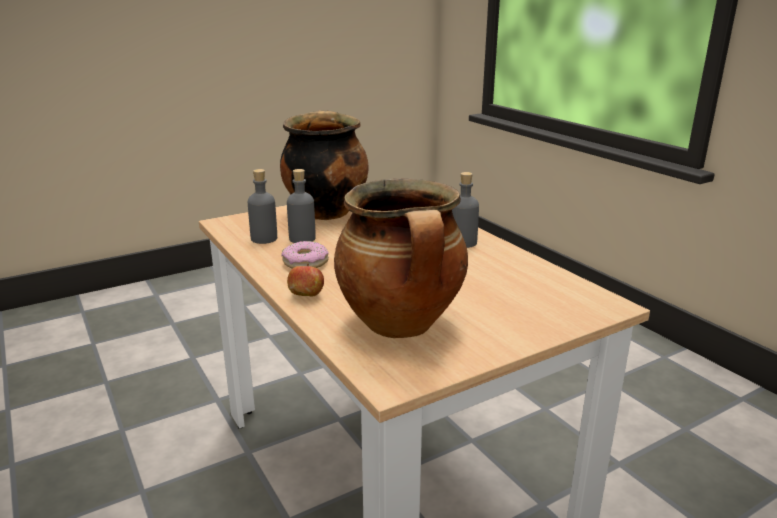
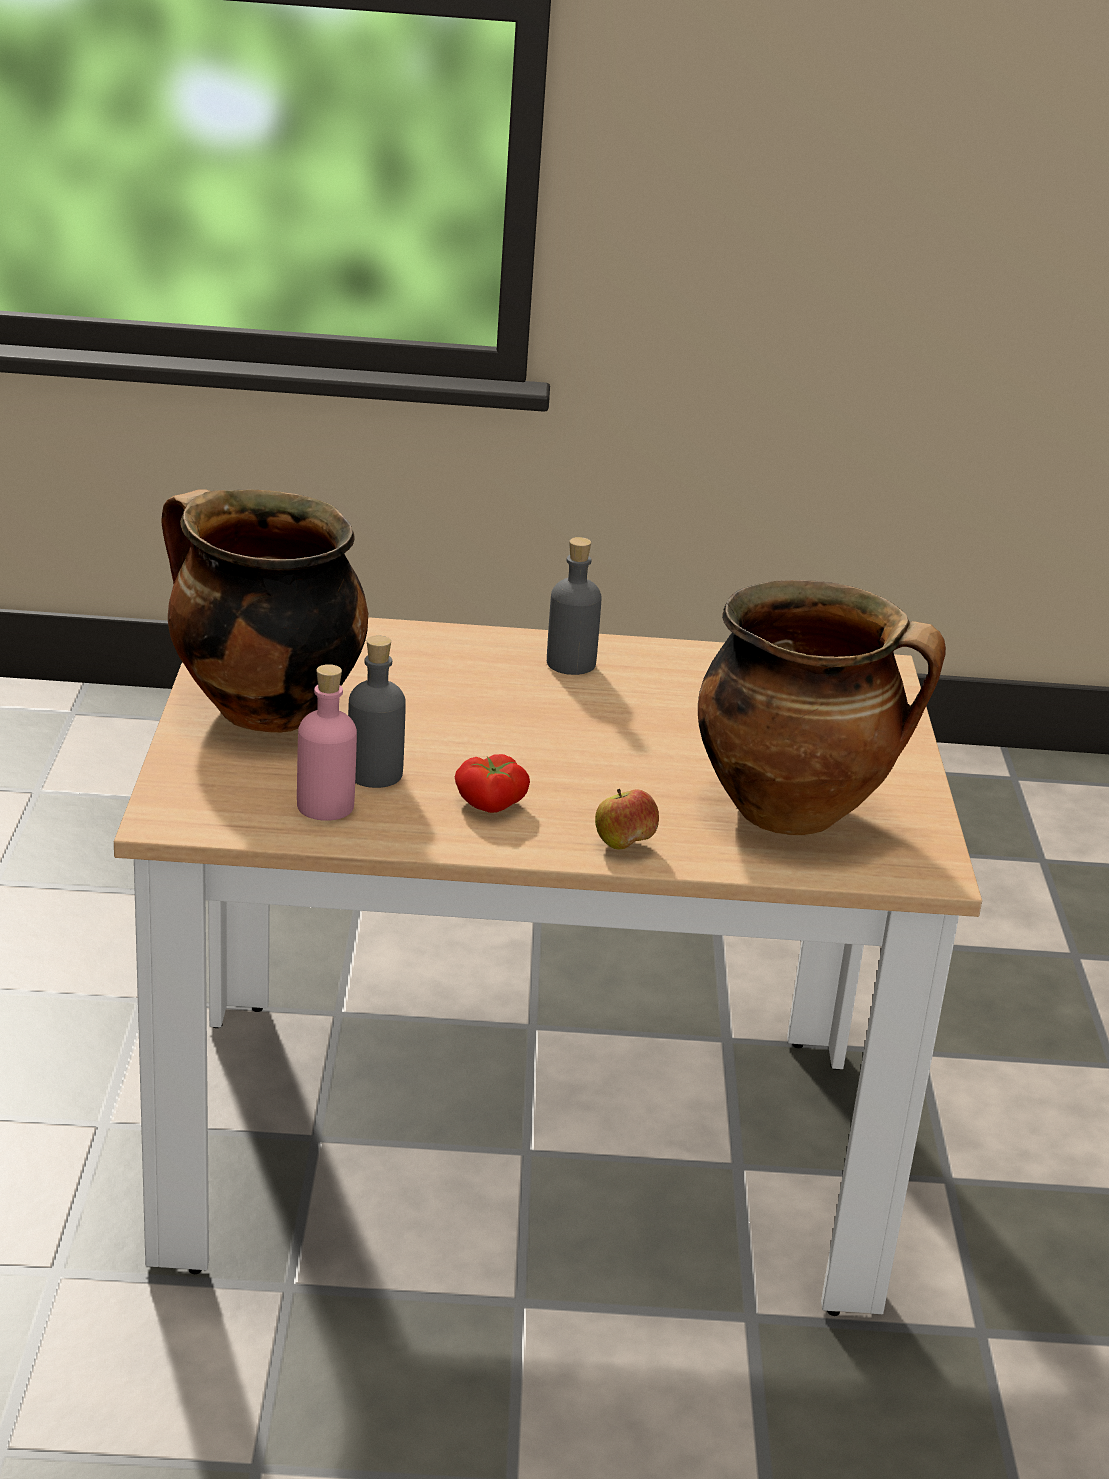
camera: 60 degrees left, 5 degrees up
grey bottle [248,169,277,244] -> pink bottle [297,664,357,821]
donut [281,241,329,269] -> tomato [455,754,530,813]

